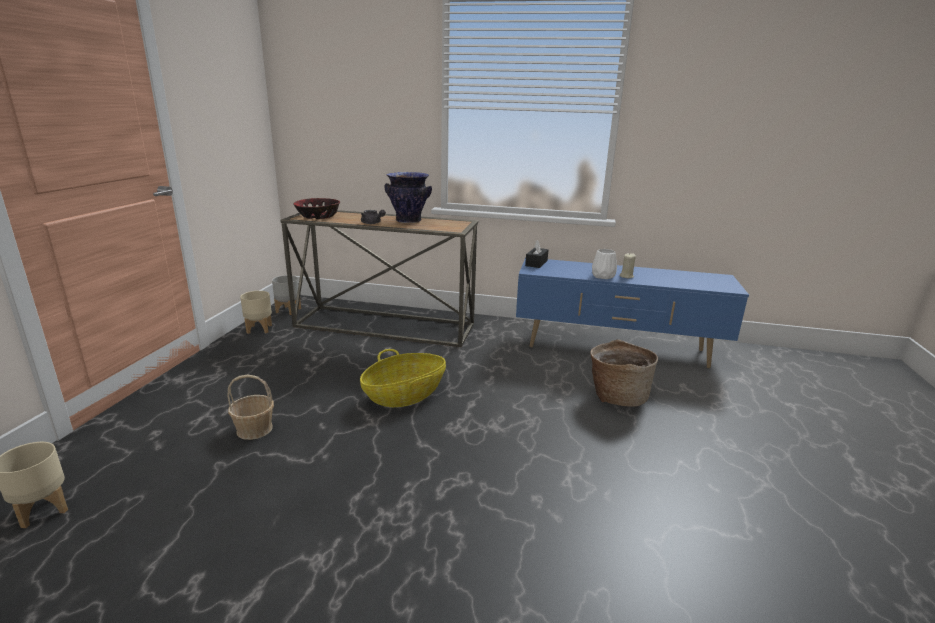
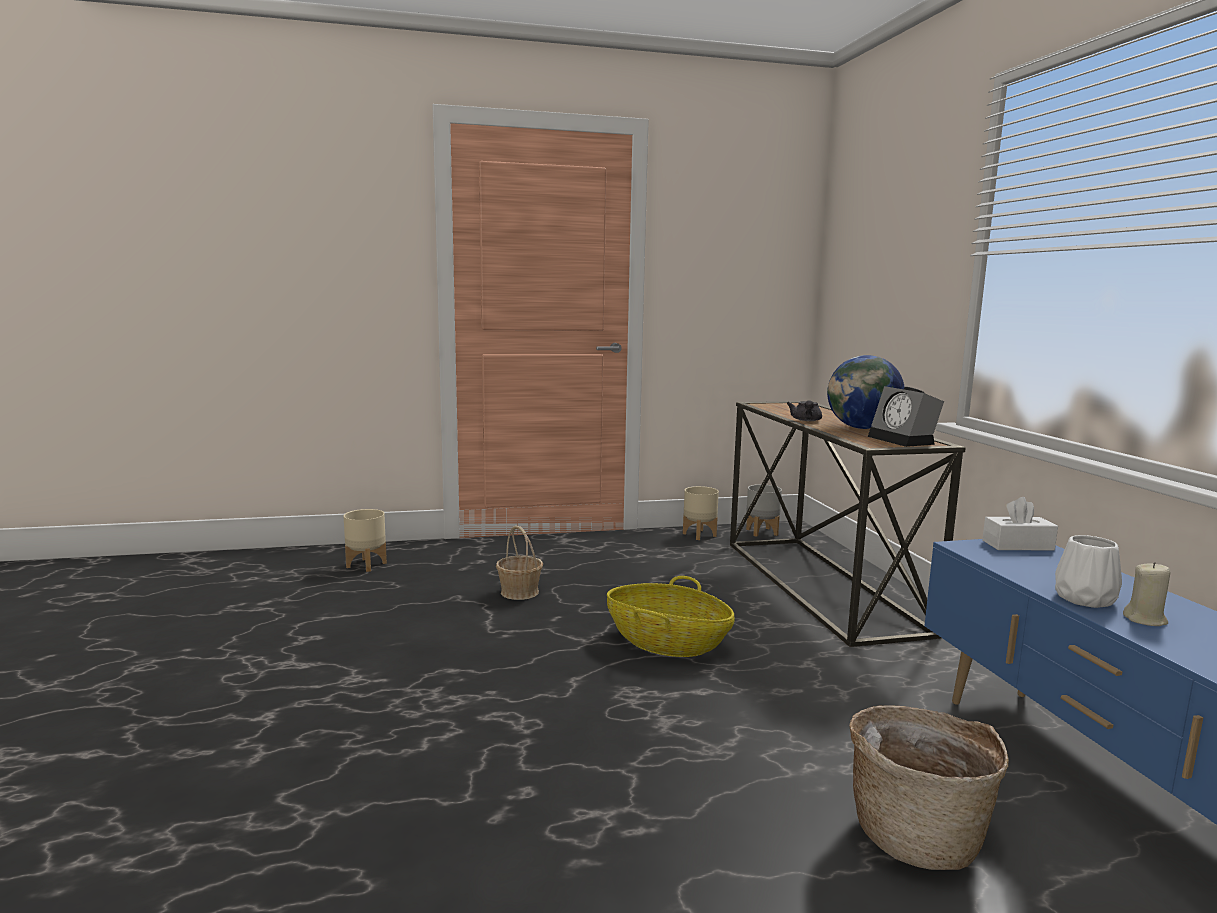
camera: 65 degrees right, 10 degrees down
bowl [293,198,340,219] -> none
vase [385,172,432,223] -> globe [827,355,904,429]
black tissue box [525,240,548,268] -> white tissue box [982,497,1058,551]
none -> alarm clock [868,386,944,447]

